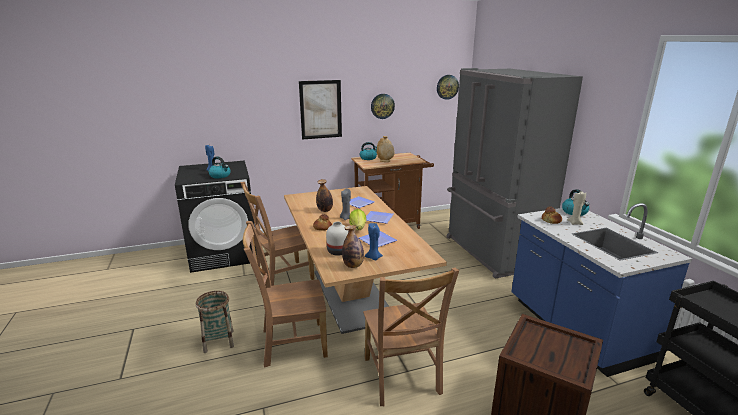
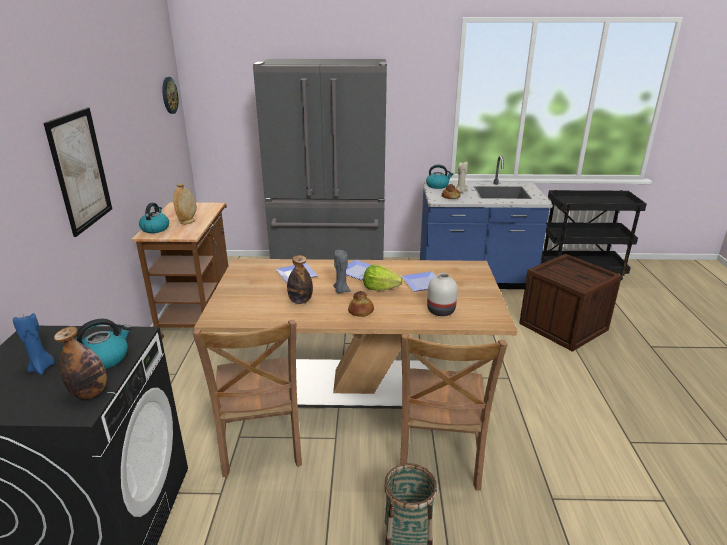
camera: 70 degrees left, 5 degrees up
bottle [342,225,364,268] -> bottle moved to [54,326,107,399]
brown chair [363,268,459,406] -> none
blue candle [365,223,383,260] -> none
wall clock [371,94,395,119] -> none

